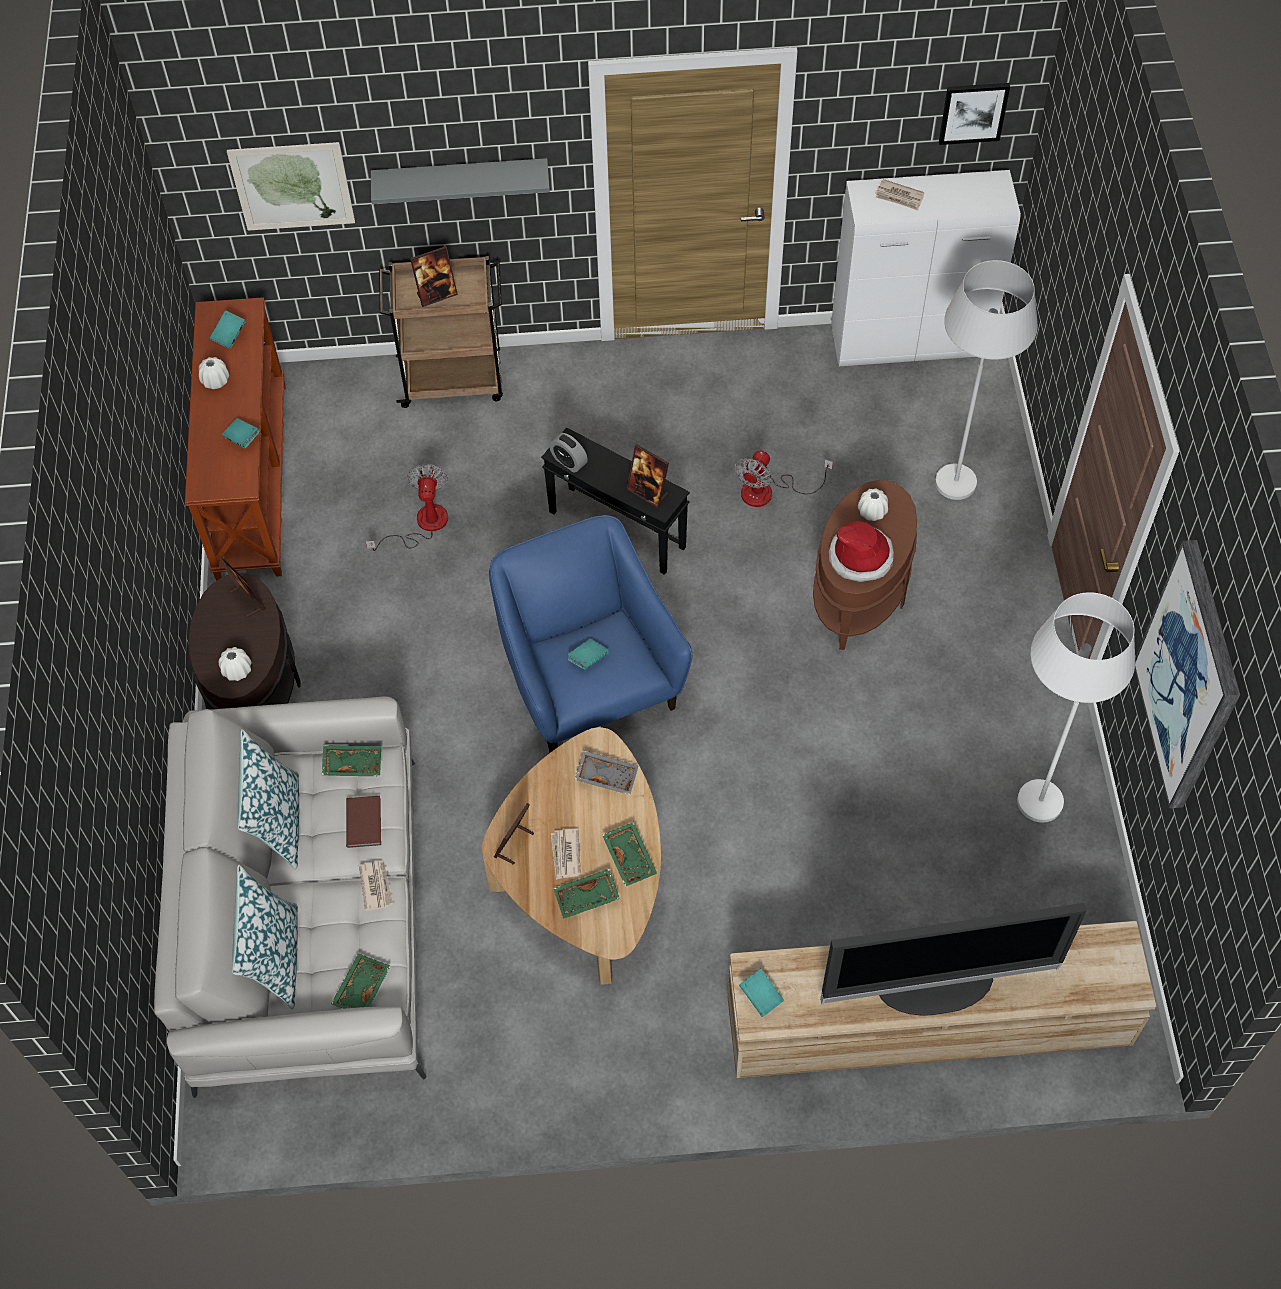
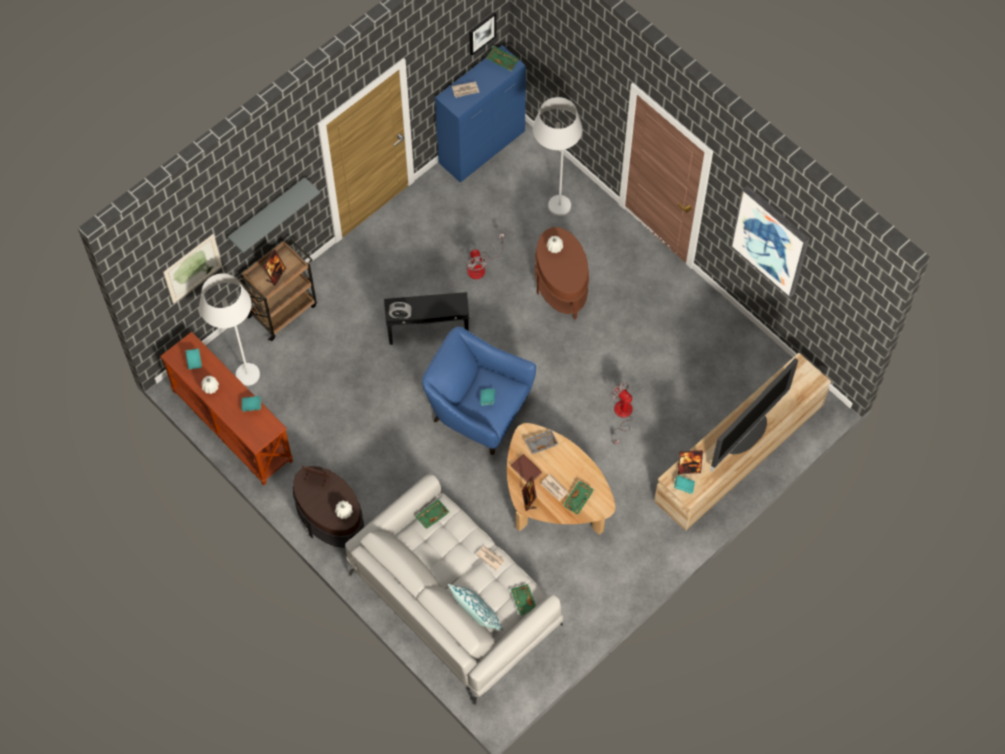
camera: 40 degrees left, 5 degrees up
pillow [238,729,299,869] -> none
brown book [346,796,381,848] -> brown book moved to [510,454,542,482]
fan [366,464,448,551] -> fan moved to [611,382,633,444]
green tray [602,822,657,887] -> green tray moved to [486,46,519,71]
picture frame [627,444,669,508] -> picture frame moved to [678,450,703,474]
hat [829,521,894,582] -> none
white cabinet [831,170,1021,366] -> blue cabinet [435,45,526,183]
white floor lamp [1017,592,1135,822] -> white floor lamp moved to [199,273,260,386]

